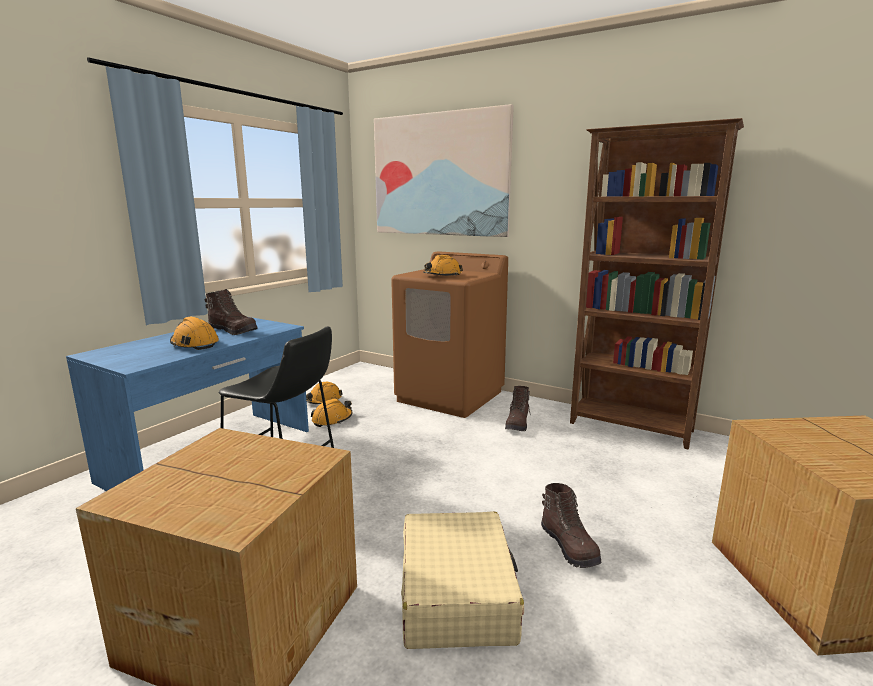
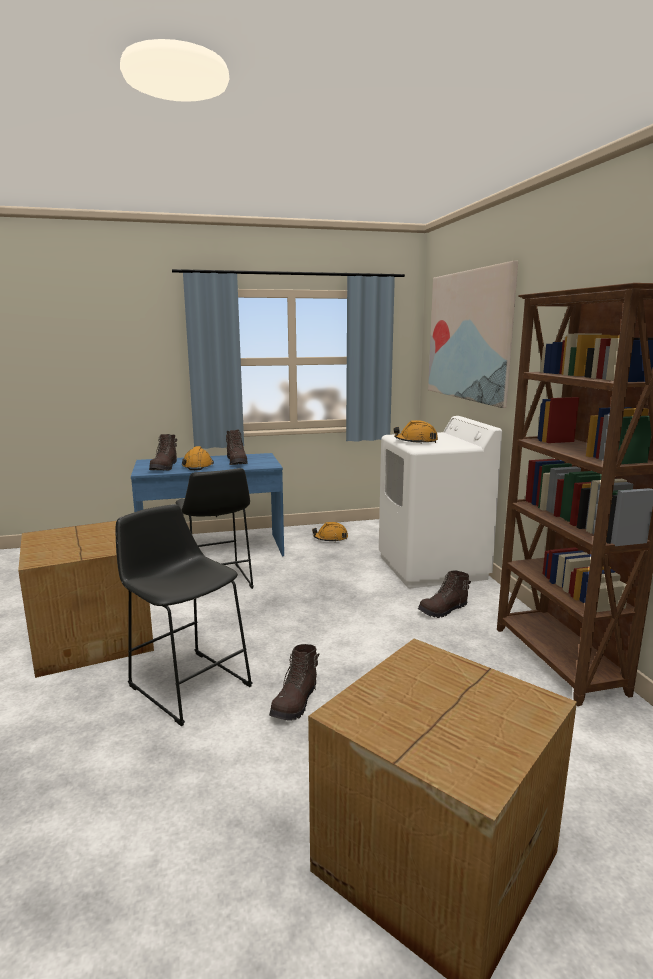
camera: 45 degrees right, 0 degrees up
orange hard hat [311,398,353,427] -> none
brown washing machine [391,251,508,418] -> white washing machine [379,416,502,588]
beige suitcase [401,511,524,649] -> black stool [115,504,253,726]
none -> brown boot [149,434,177,471]

